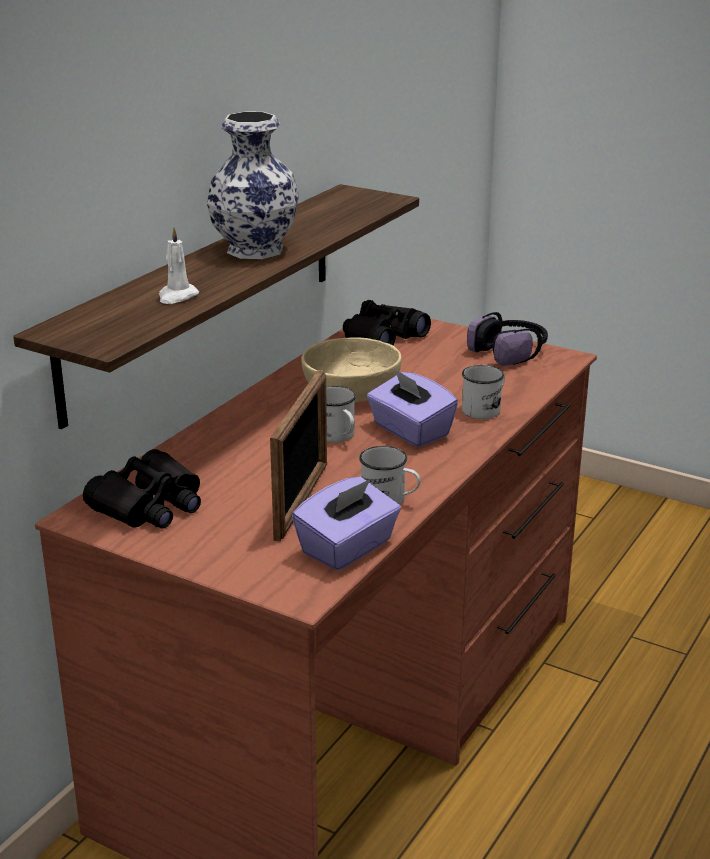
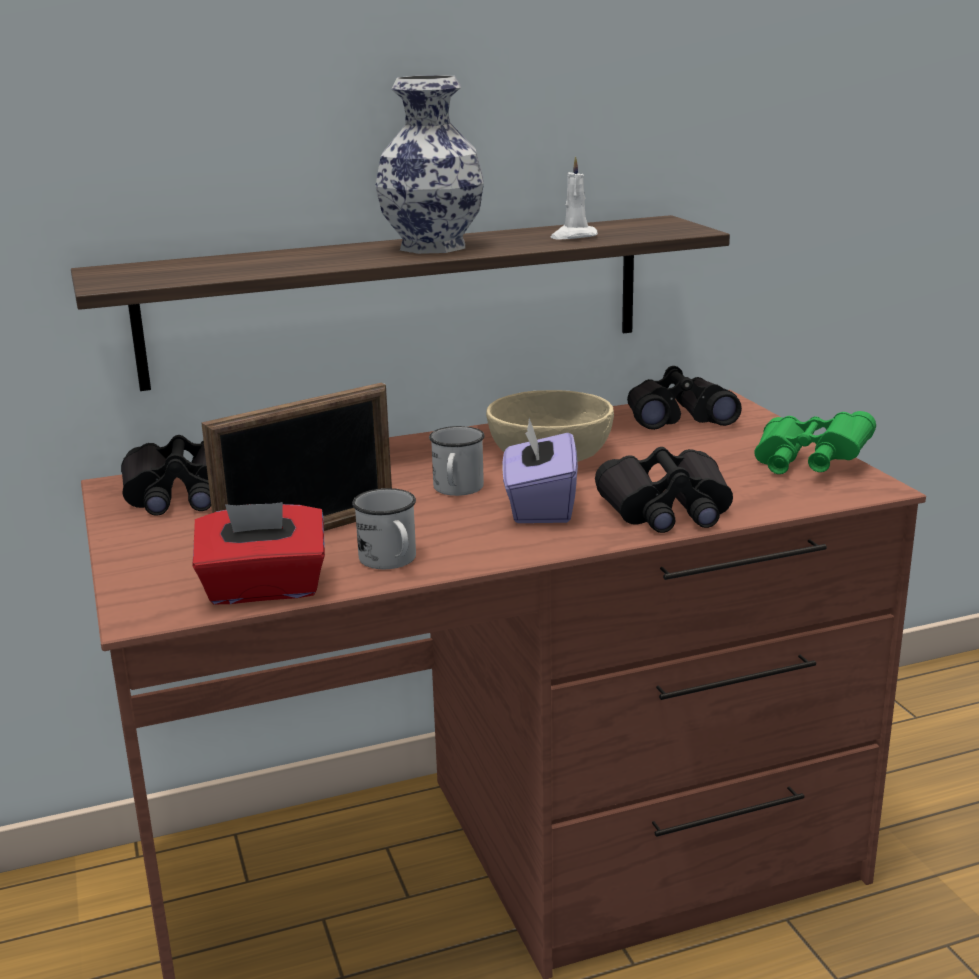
camera: 40 degrees right, 5 degrees down
white candle [159,227,199,304] -> white candle moved to [551,156,598,240]
purple tissue box [292,477,401,570] -> red tissue box [192,502,325,604]
white mug [462,365,505,419] -> black binoculars [595,447,733,533]
headphones [467,312,548,366] -> green binoculars [754,411,876,474]

